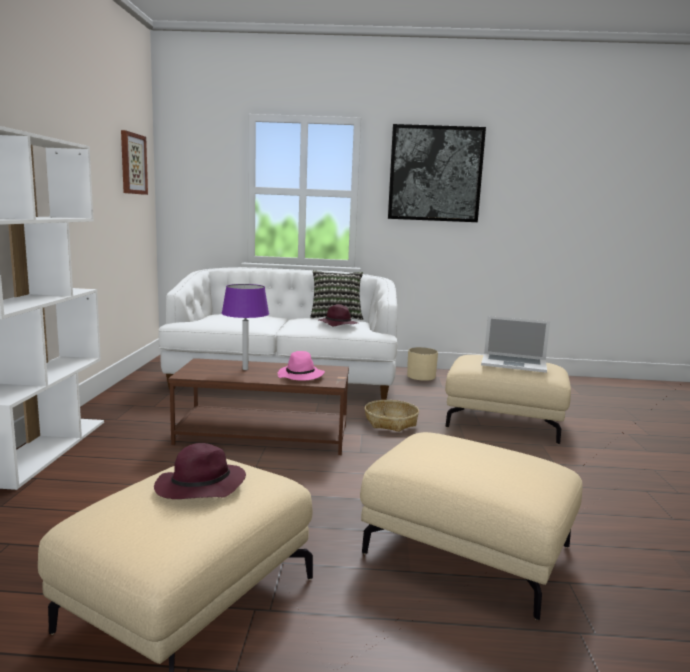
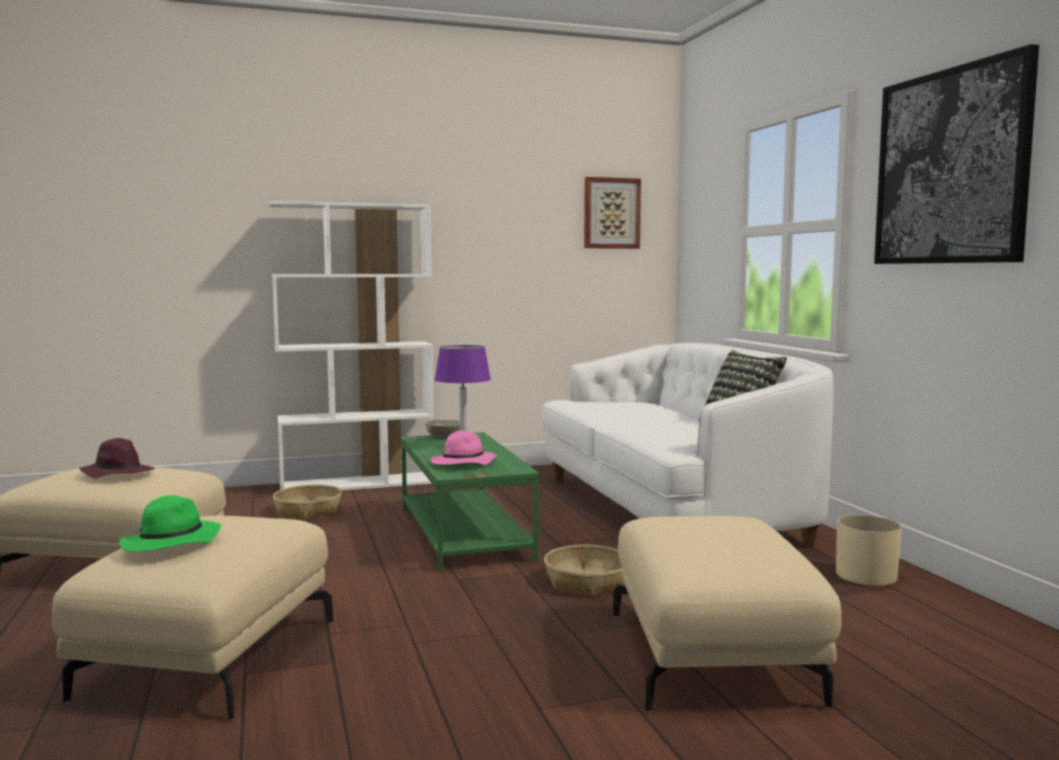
camera: 70 degrees right, 5 degrees down
brown coffee table [168,358,349,455] -> green coffee table [401,432,540,572]
purple hat [319,304,358,326] -> none
laptop [481,316,550,373] -> none
none -> green hat [119,495,221,552]
none -> basket [273,485,342,520]
none -> grey bowl [425,420,460,438]

